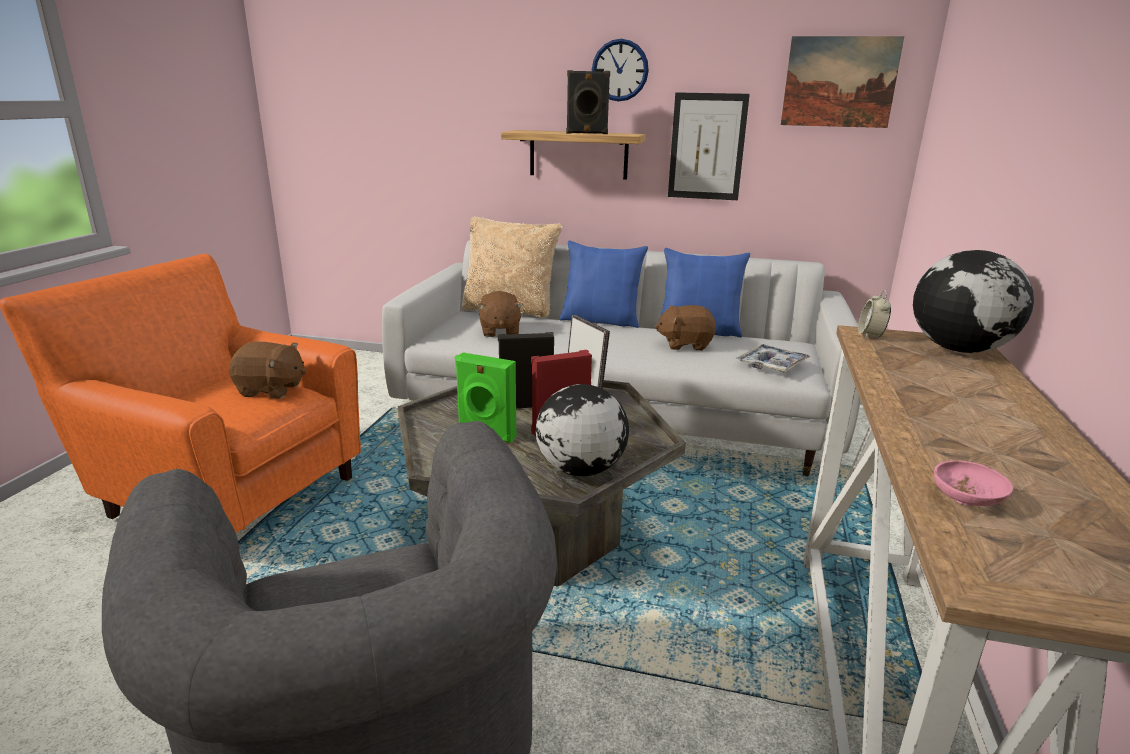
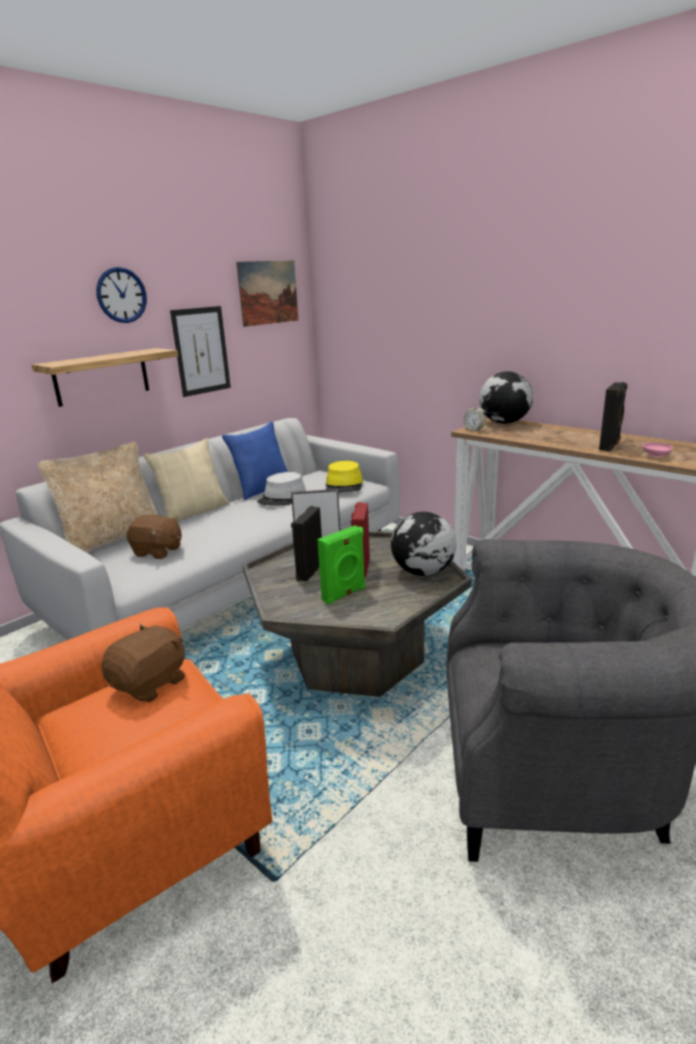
camera: 60 degrees left, 0 degrees up
blue pillow [559,240,648,328] -> beige pillow [143,438,229,521]
black speaker [566,70,610,134] -> black speaker moved to [599,382,627,452]
brown plush toy [655,305,716,351] -> grey hat [257,472,306,506]
tray [736,344,810,373] -> yellow hat [325,461,363,492]

